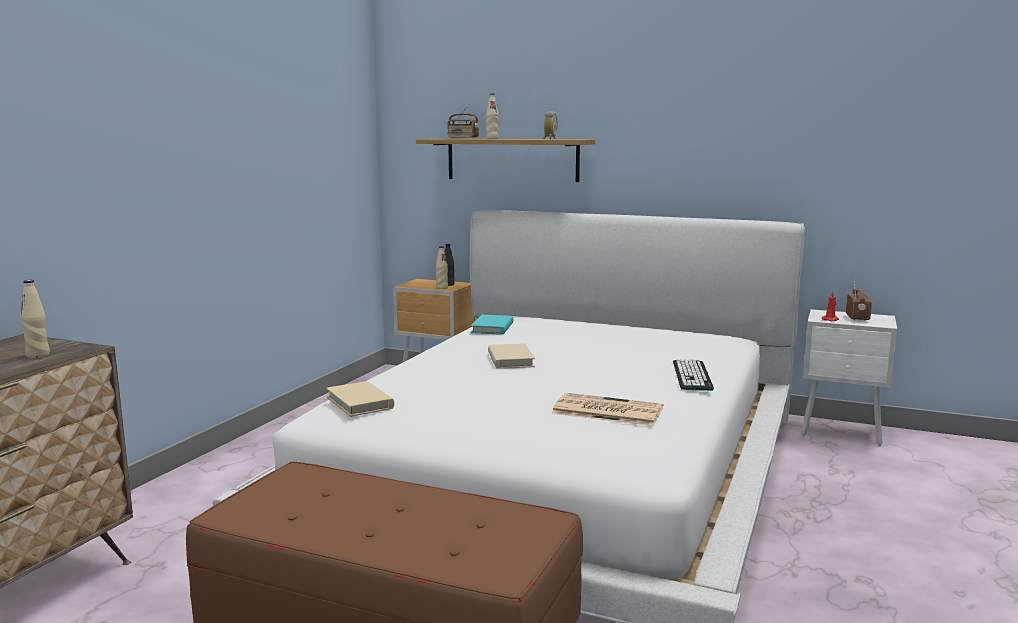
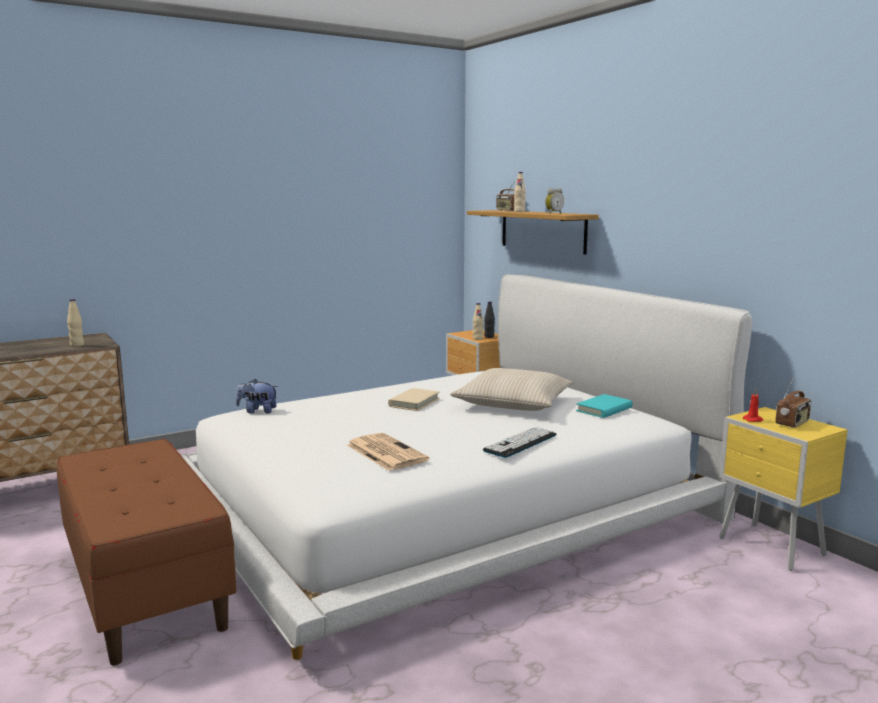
camera: 35 degrees right, 0 degrees up
beige book [326,381,394,417] -> plush toy [236,379,278,414]
turquoise book [471,315,513,334] -> turquoise book moved to [576,394,633,418]
white nightstand [801,309,897,446] -> yellow nightstand [719,407,848,571]
none -> beige pillow [450,368,573,411]

